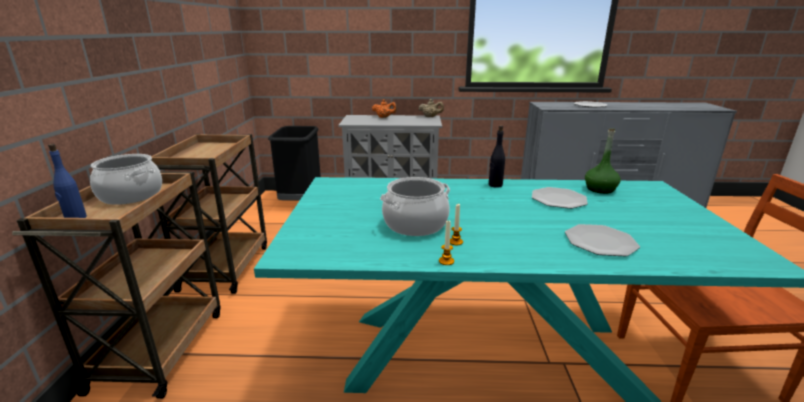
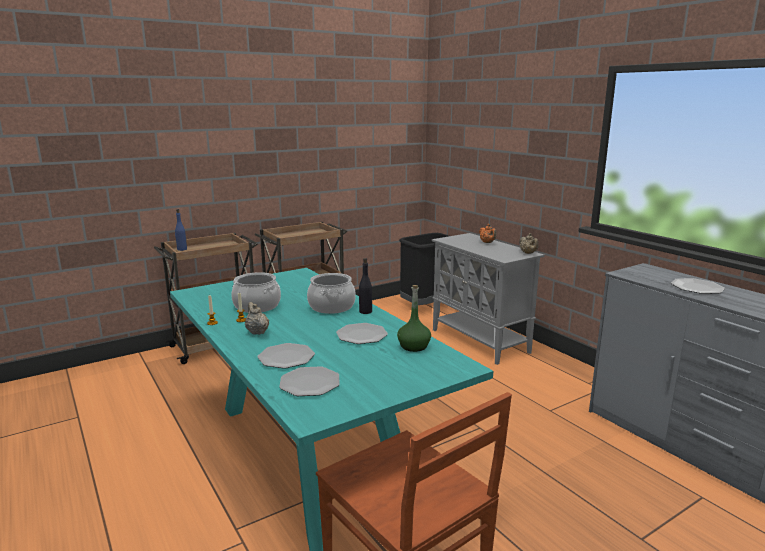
camera: 55 degrees right, 5 degrees down
cooking pot [90,154,162,205] -> cooking pot moved to [307,273,356,314]
none -> beige teapot [245,302,269,335]
none -> plate [279,366,340,396]

